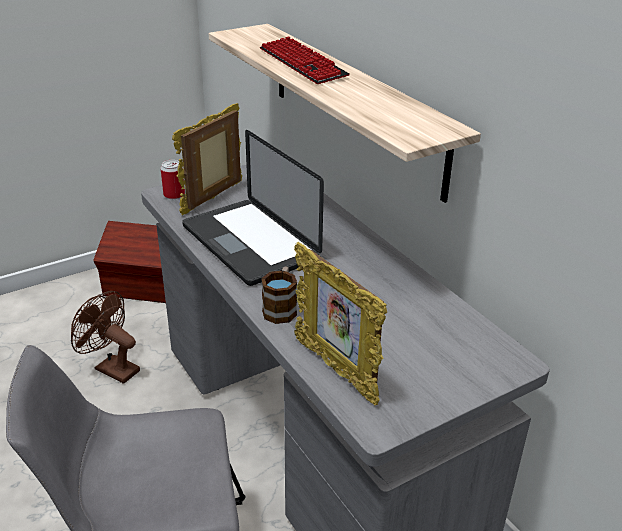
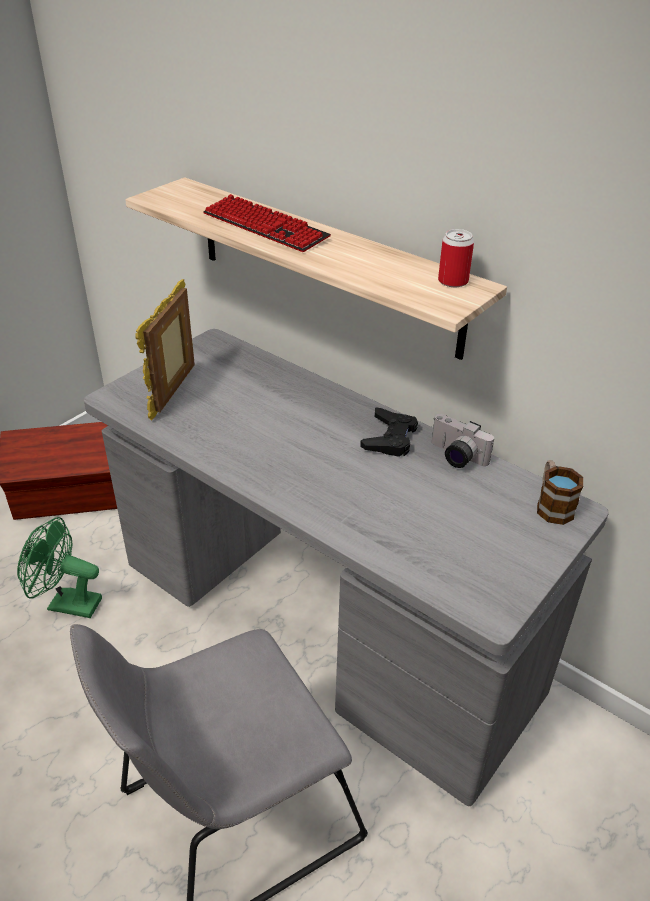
camera: 20 degrees left, 5 degrees up
brown fan [71,291,140,384] -> green fan [17,517,102,618]
can [160,160,185,199] -> can moved to [438,229,474,287]
laptop [182,130,324,286] -> none
mug [261,266,297,324] -> mug moved to [537,460,583,525]
picture frame [294,242,387,405] -> none
none -> black game controller [360,407,418,457]
none -> camera [432,414,494,468]

